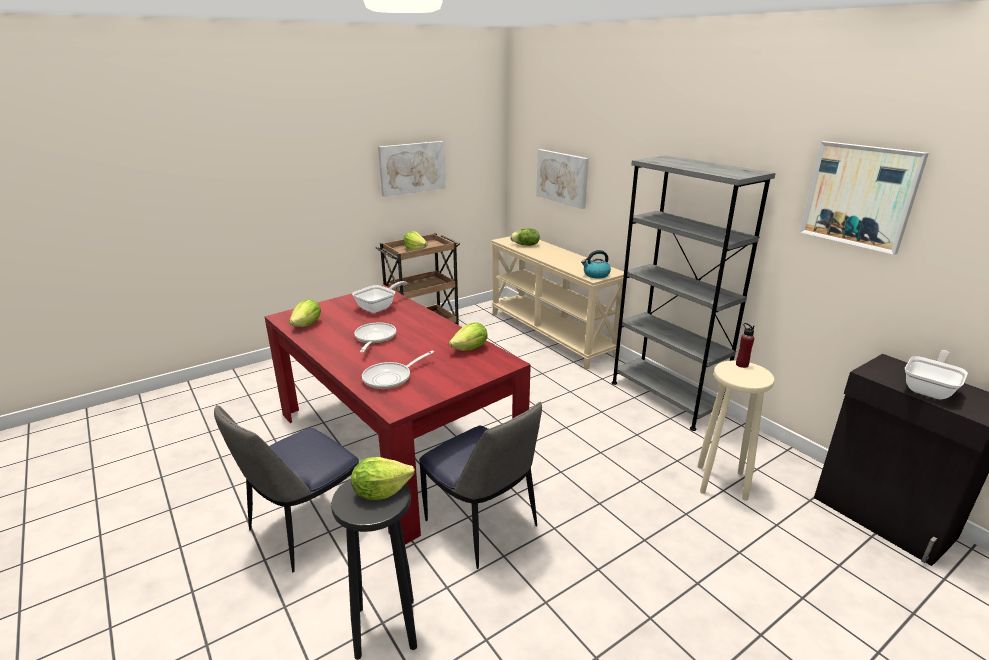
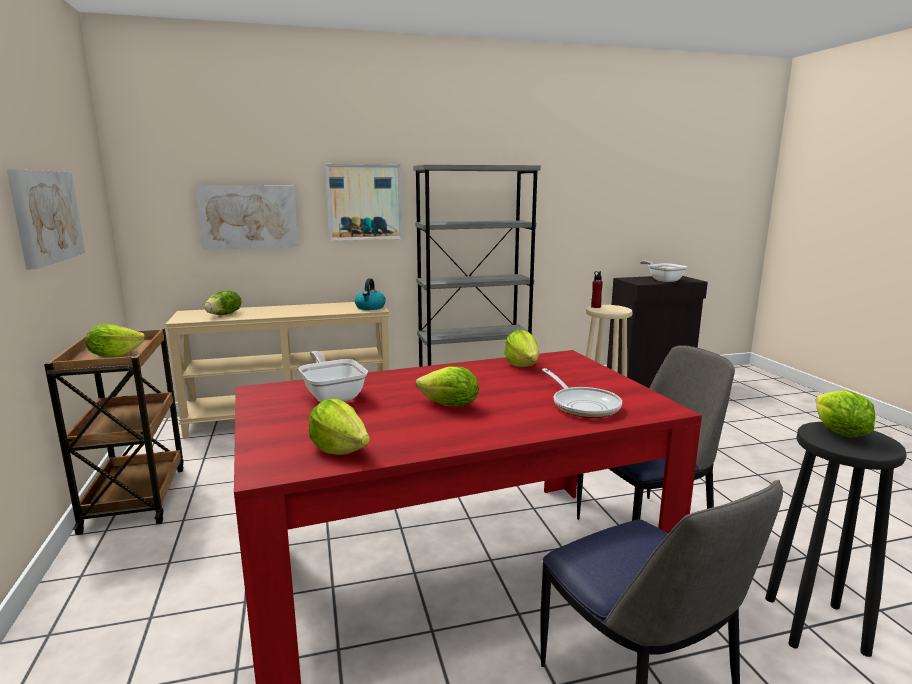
camera: 70 degrees left, 10 degrees down
frying pan [354,322,396,353] -> lettuce [416,366,479,407]
picture [800,141,929,255] -> picture moved to [325,164,403,241]

